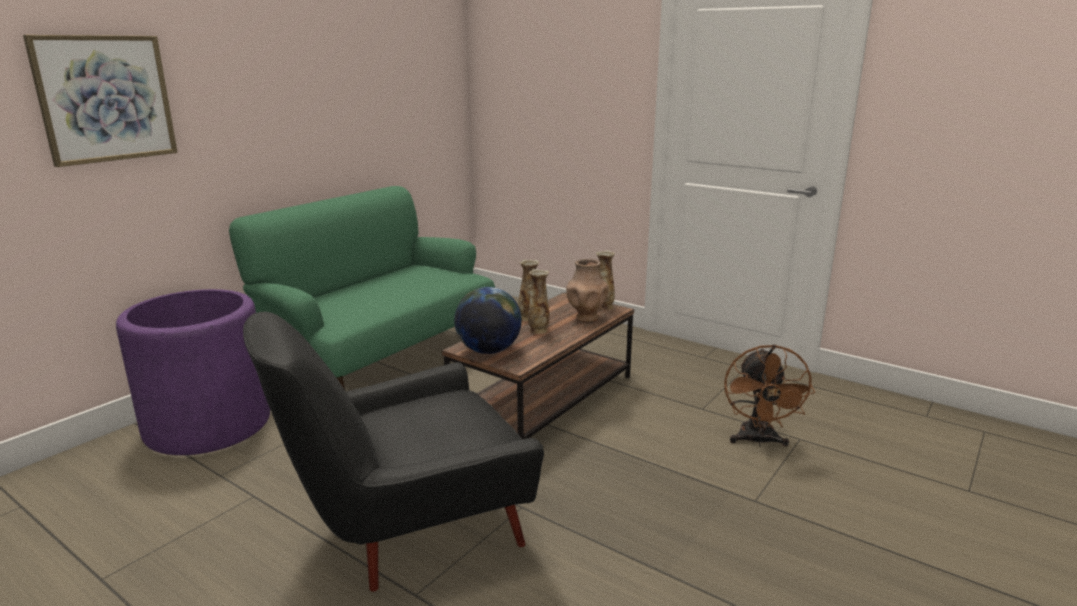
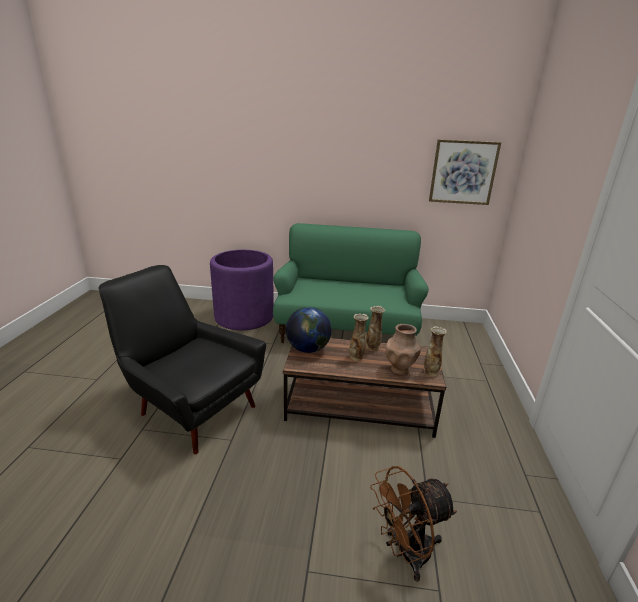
camera: 60 degrees right, 5 degrees up
picture [23,35,178,167] -> picture moved to [429,139,501,205]

